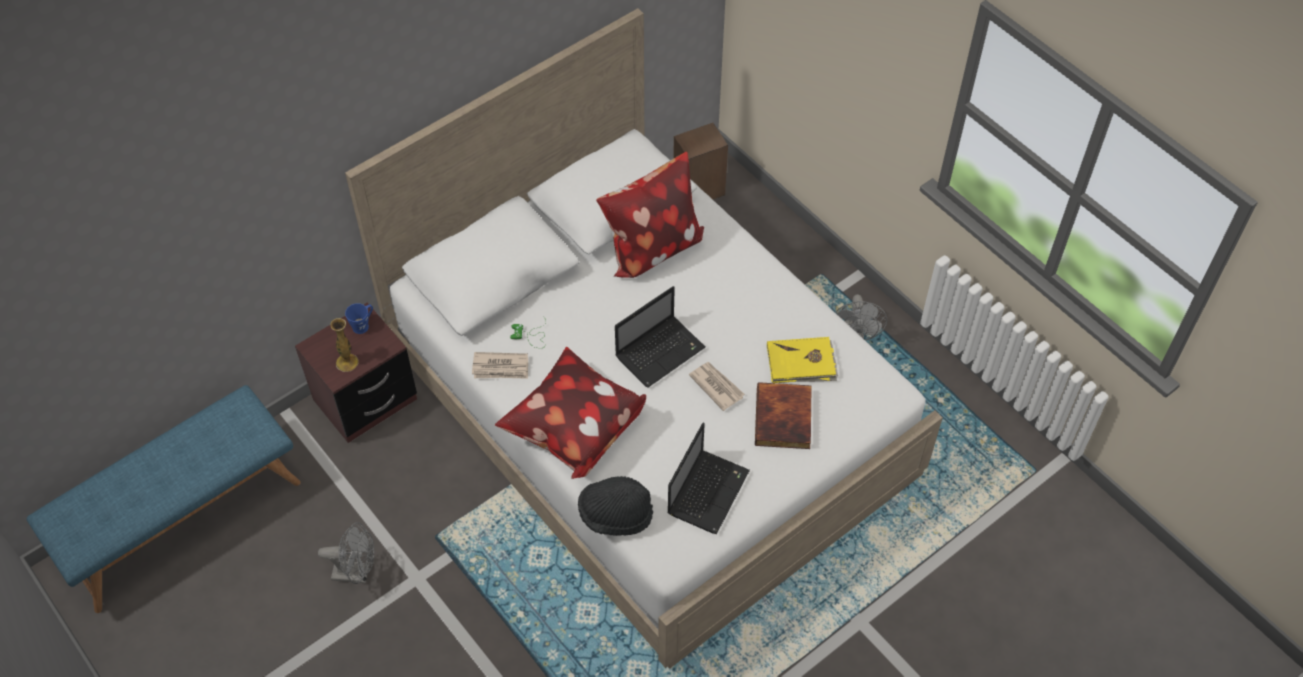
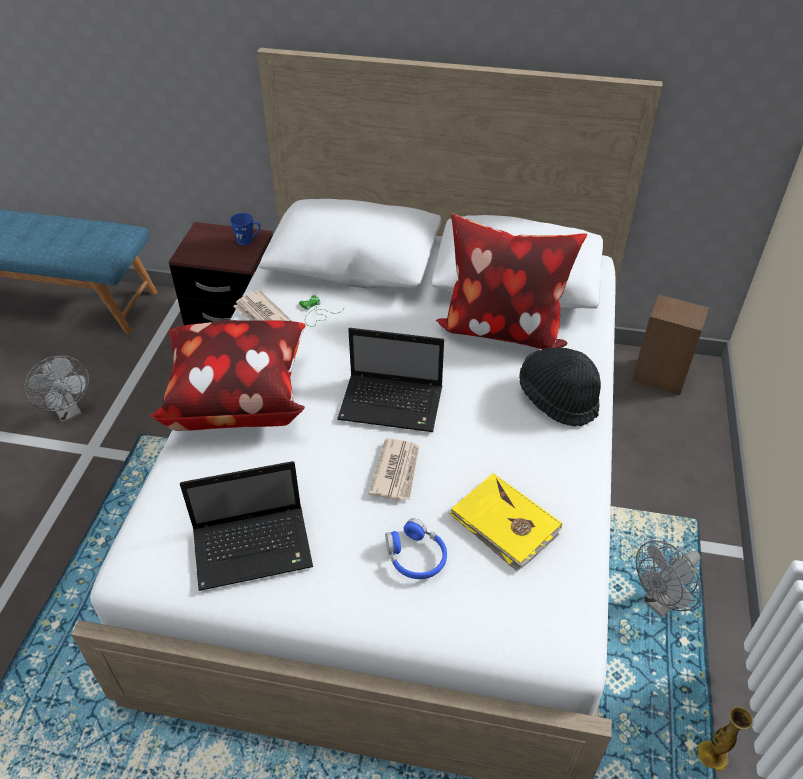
camera: 50 degrees right, 10 degrees down
vase [331,318,359,372] -> vase moved to [697,707,754,772]
black hat [578,476,653,536] -> black hat moved to [519,347,601,426]
book [755,382,812,449] -> blue headphones [385,518,447,579]

